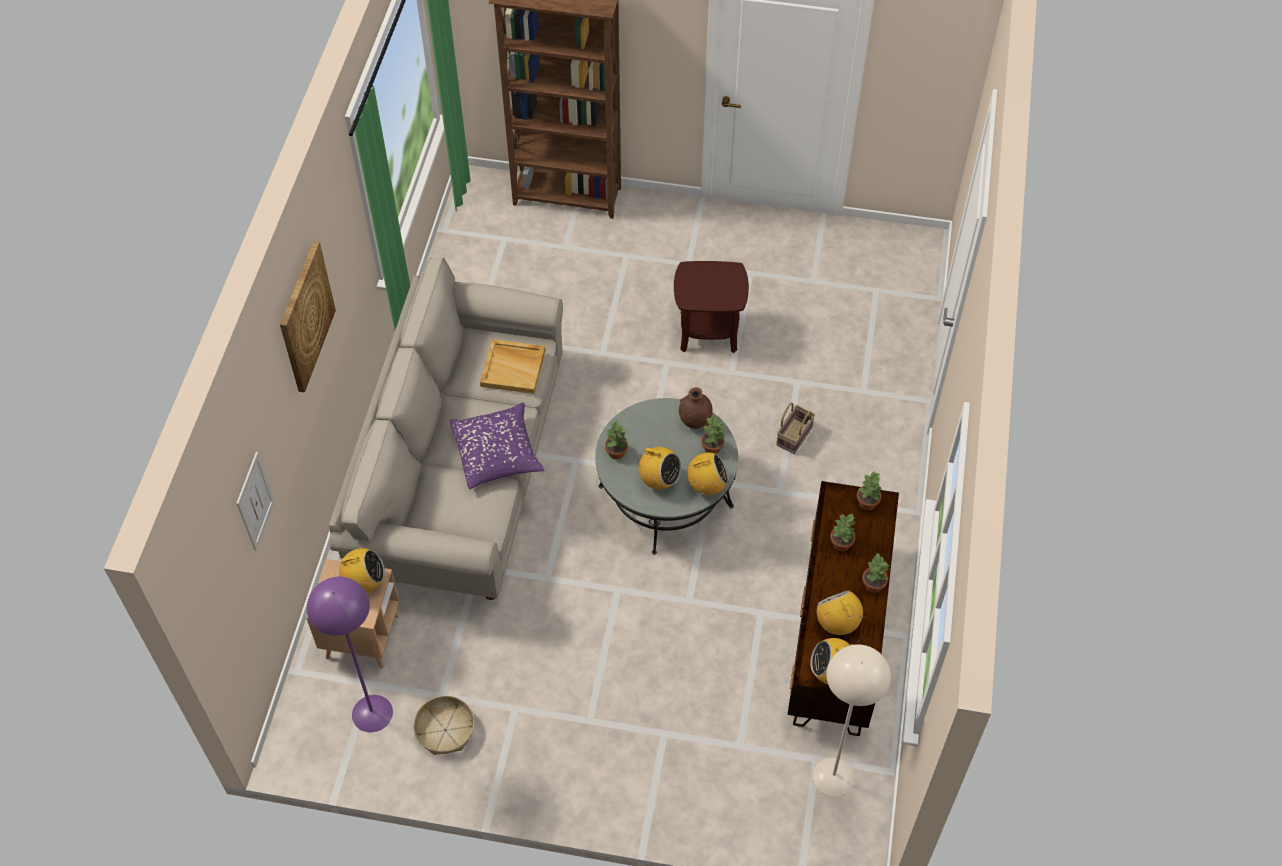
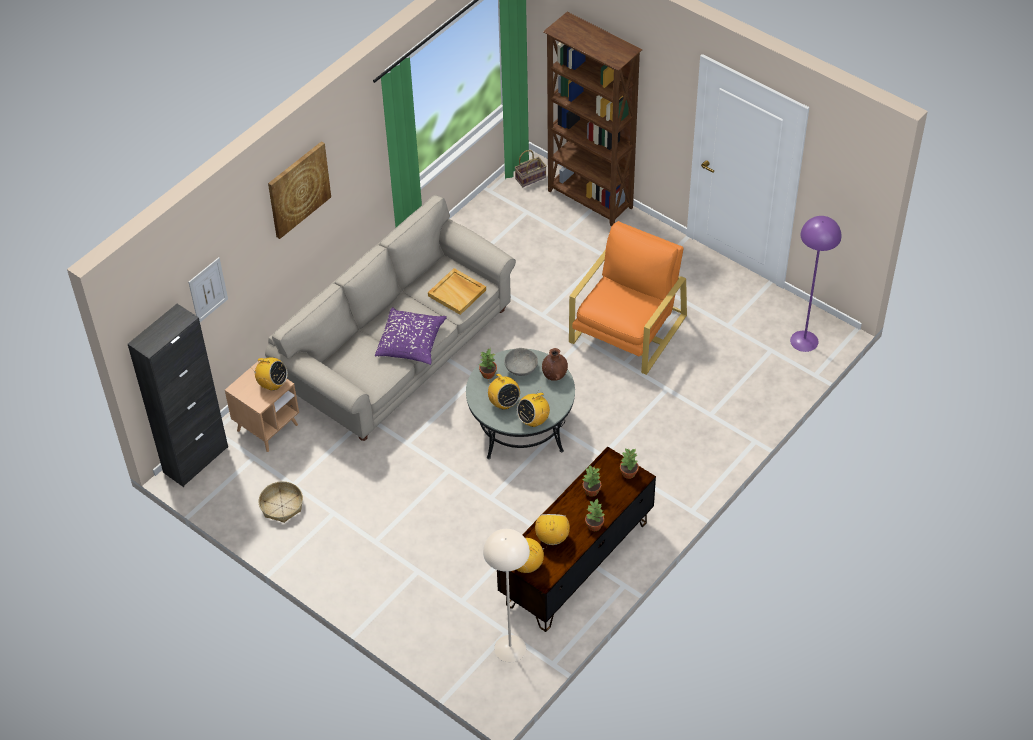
camera: 30 degrees right, 5 degrees down
purple floor lamp [307,577,393,732] -> purple floor lamp moved to [790,216,841,352]
brown side table [674,261,749,353] -> orange armchair [569,221,687,375]
radio [687,452,729,495] -> radio turned 120 degrees clockwise [517,389,550,427]
potted plant [701,415,726,454] -> none
basket [776,403,815,454] -> basket moved to [515,150,546,187]
none -> black cabinet [128,304,228,487]
none -> grey bowl [504,348,538,376]

